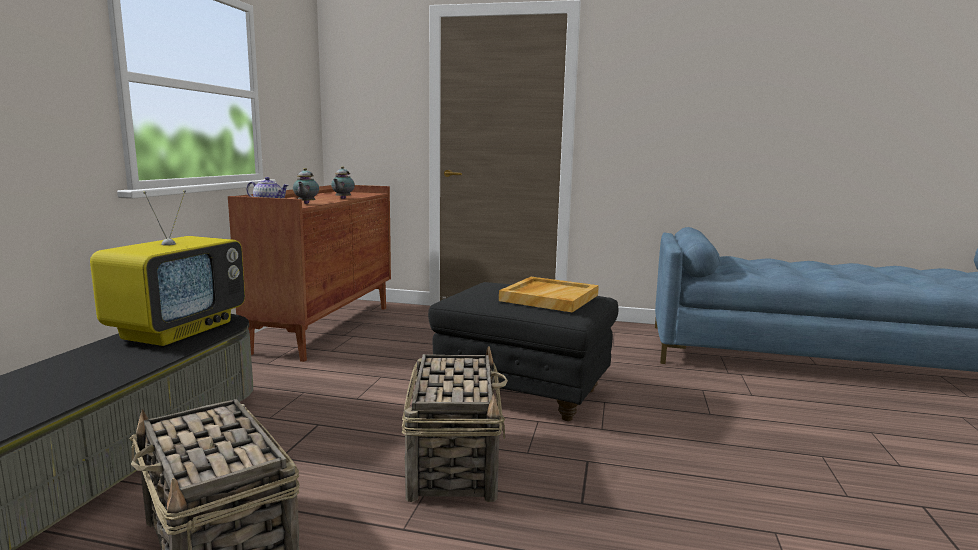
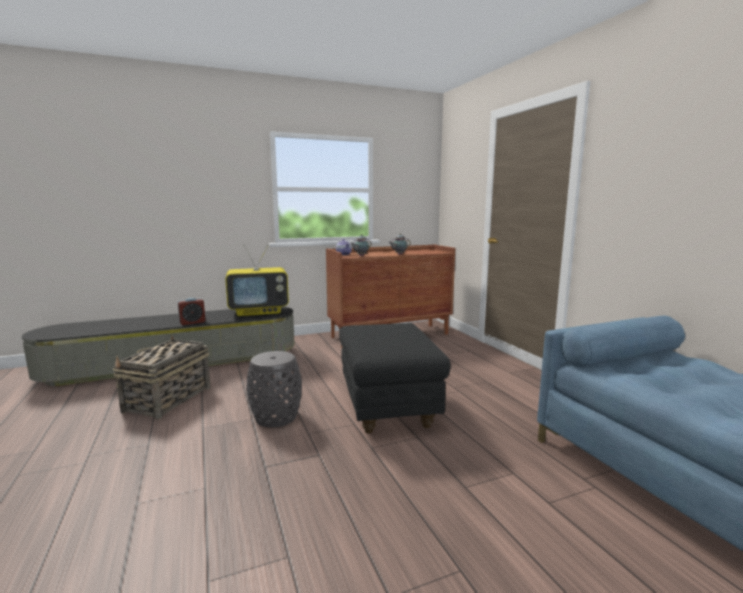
camera: 55 degrees right, 0 degrees up
basket [402,346,508,502] -> grey stool [246,351,302,428]
beige tray [499,277,599,312] -> none
none -> alarm clock [178,298,205,325]

